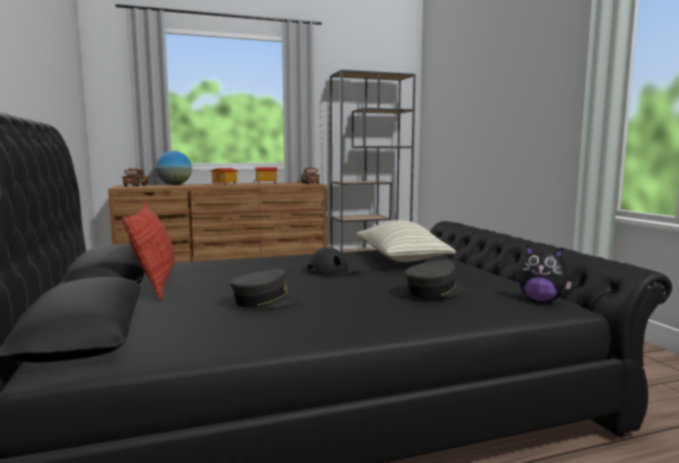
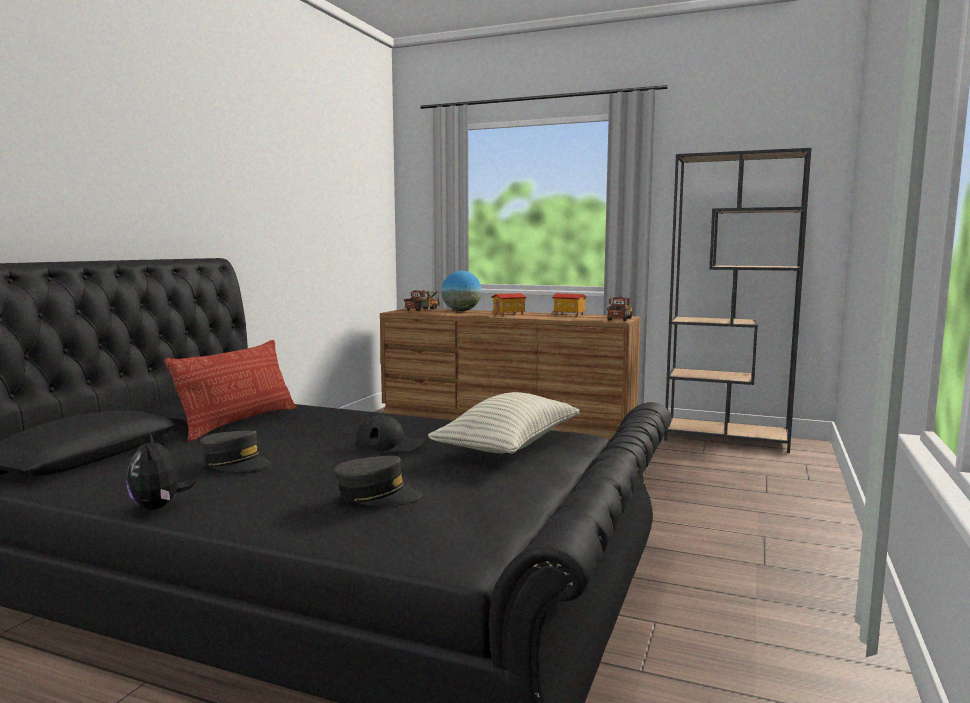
camera: 40 degrees right, 0 degrees up
plush toy [519,245,572,302] -> plush toy moved to [127,433,196,510]

